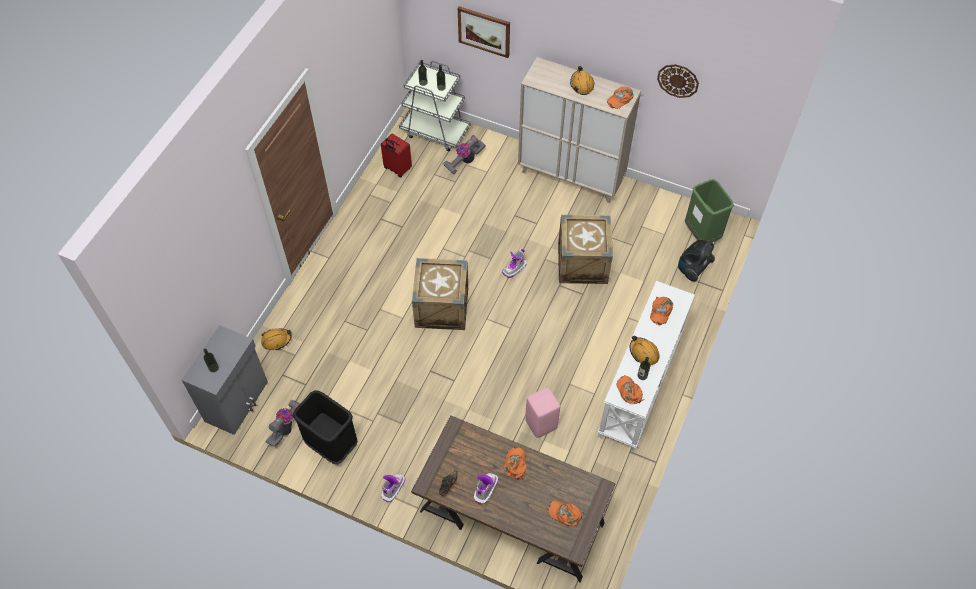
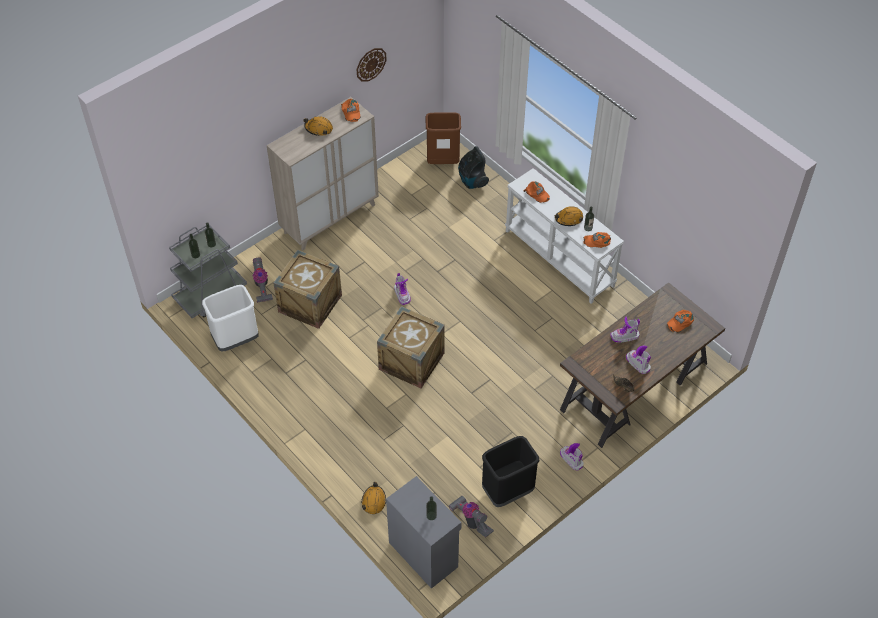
camera: 65 degrees left, 5 degrees down
red suitcase [381,134,412,177] -> white trash can [202,285,259,352]
picture [458,6,510,58] -> none
orange cap [504,447,526,480] -> boot [610,317,640,343]
pink stool [525,387,560,438] -> none
crate [558,215,613,284] -> crate moved to [273,250,342,329]
green trash can [685,179,734,242] -> brown trash can [426,112,461,164]

